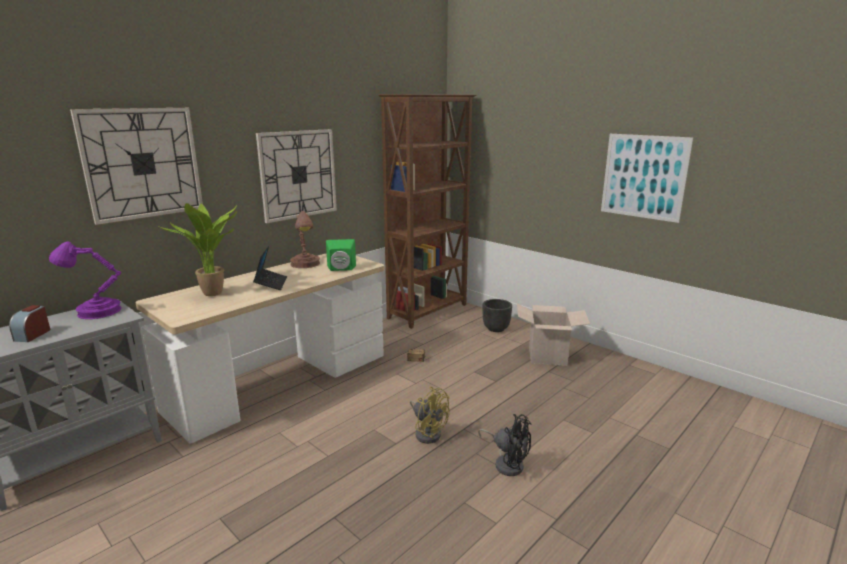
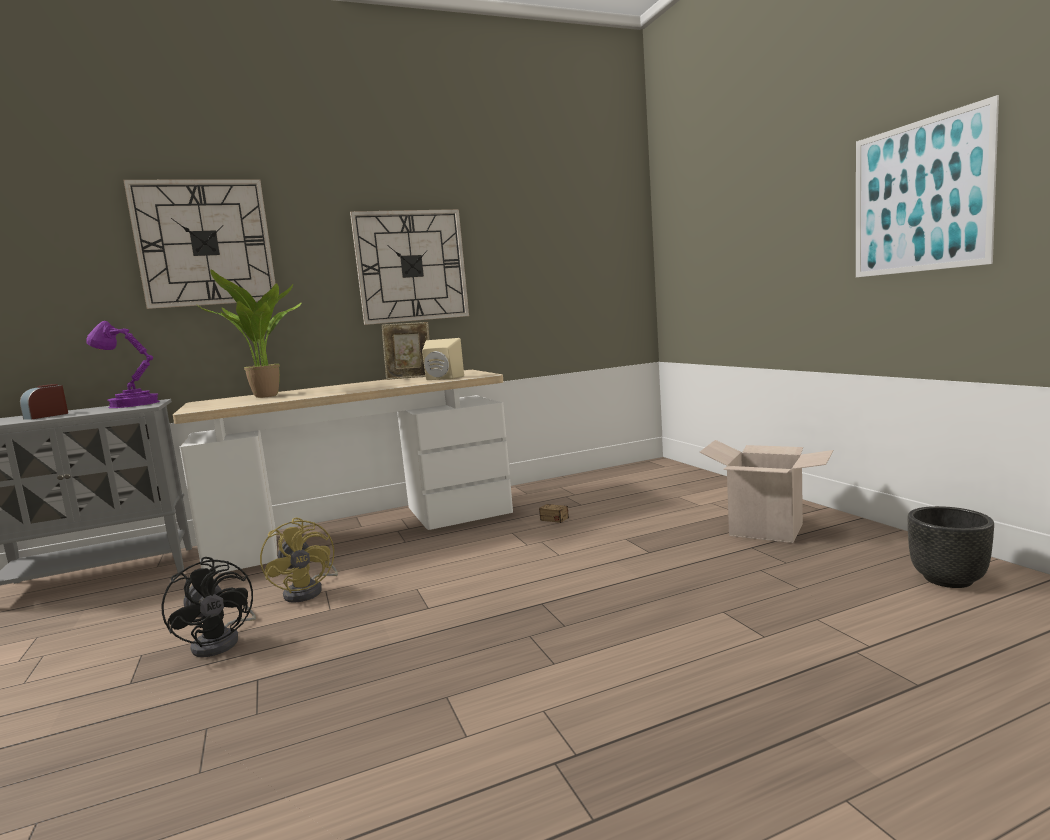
camera: 25 degrees right, 10 degrees down
laptop [253,246,287,290] -> none
brown table lamp [290,211,320,268] -> picture frame [382,322,429,380]
green speaker [326,239,356,271] -> beige speaker [422,338,464,380]
brown bookcase [379,94,476,329] -> none
yellow fan [410,387,450,444] -> yellow fan moved to [260,517,338,603]
black fan [478,414,532,476] -> black fan moved to [162,557,256,657]
black planter [483,299,512,332] -> black planter moved to [908,506,994,588]

